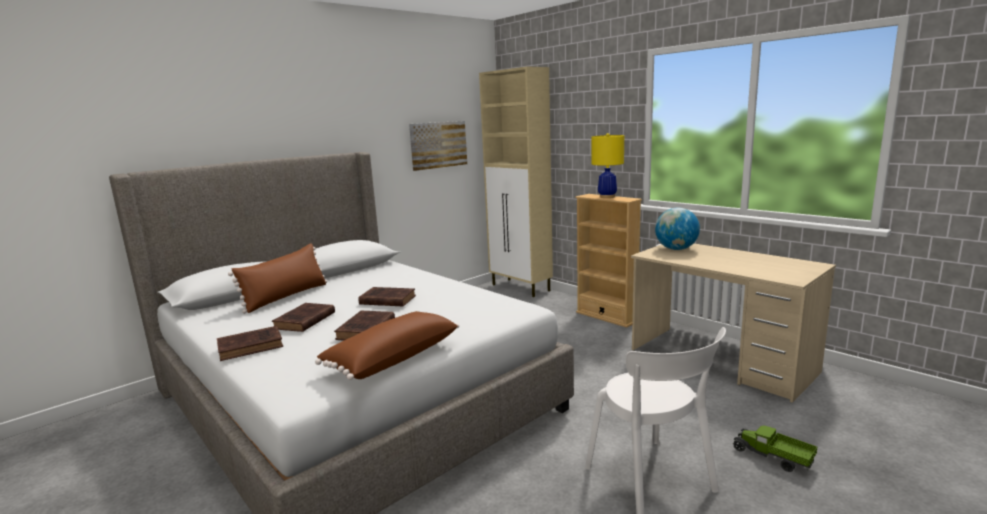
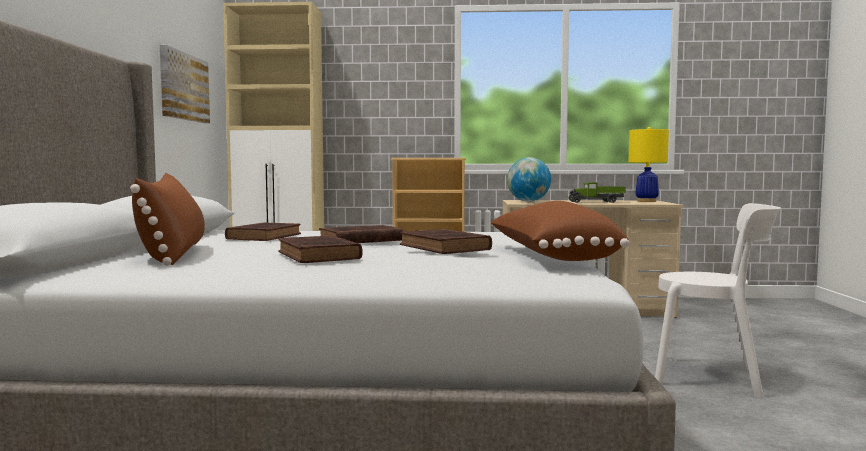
camera: 45 degrees left, 10 degrees down
brown book [217,326,283,361] -> brown book moved to [225,222,301,241]
yellow table lamp [591,133,624,198] -> yellow table lamp moved to [629,127,669,202]
toy truck [732,425,818,472] -> toy truck moved to [569,182,626,203]

